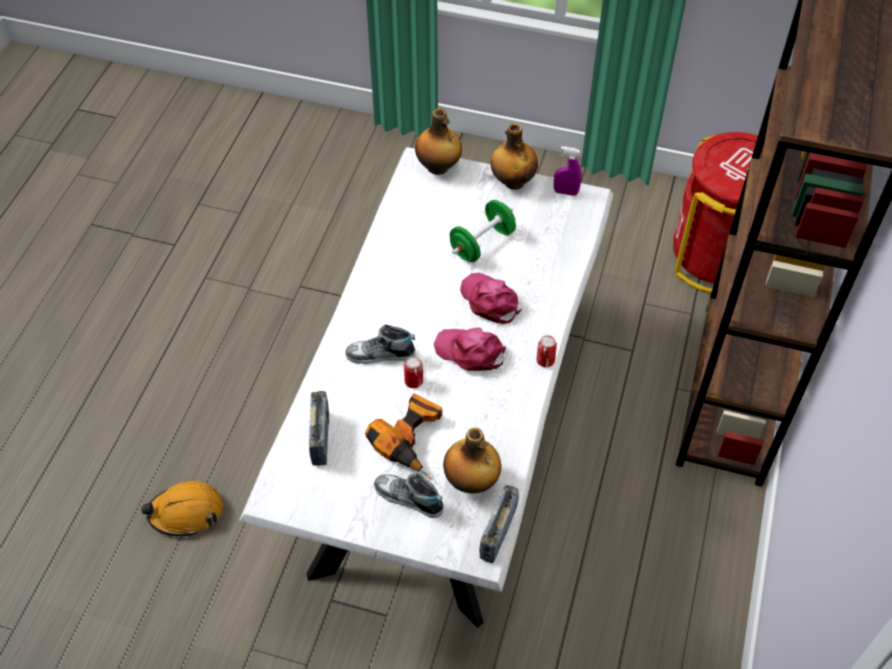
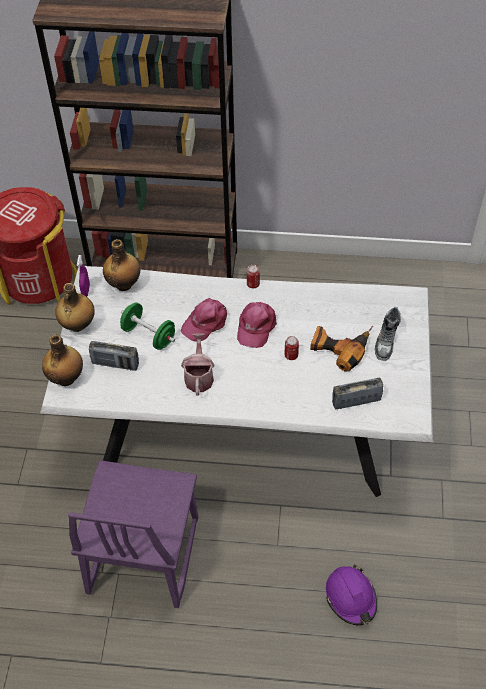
camera: 100 degrees left, 0 degrees up
orange hard hat [141,481,223,536] -> purple hard hat [326,565,377,625]
shoe [345,324,415,364] -> none
bottle [443,428,501,493] -> bottle moved to [103,239,140,291]
radio [479,485,519,563] -> radio moved to [89,341,139,371]
none -> purple chair [68,460,199,608]
none -> watering can [181,333,214,396]

